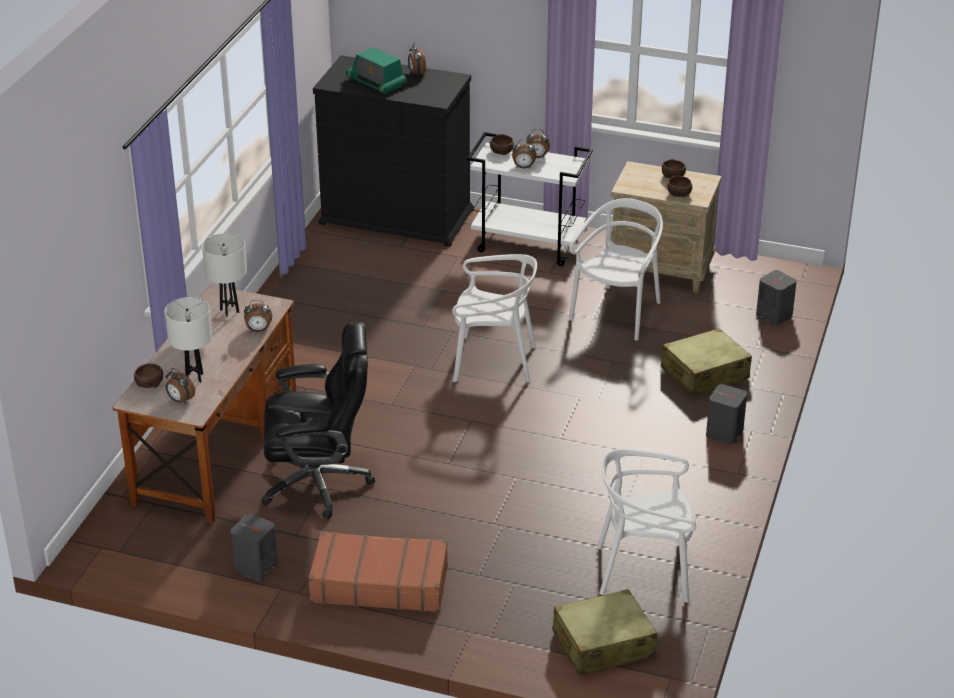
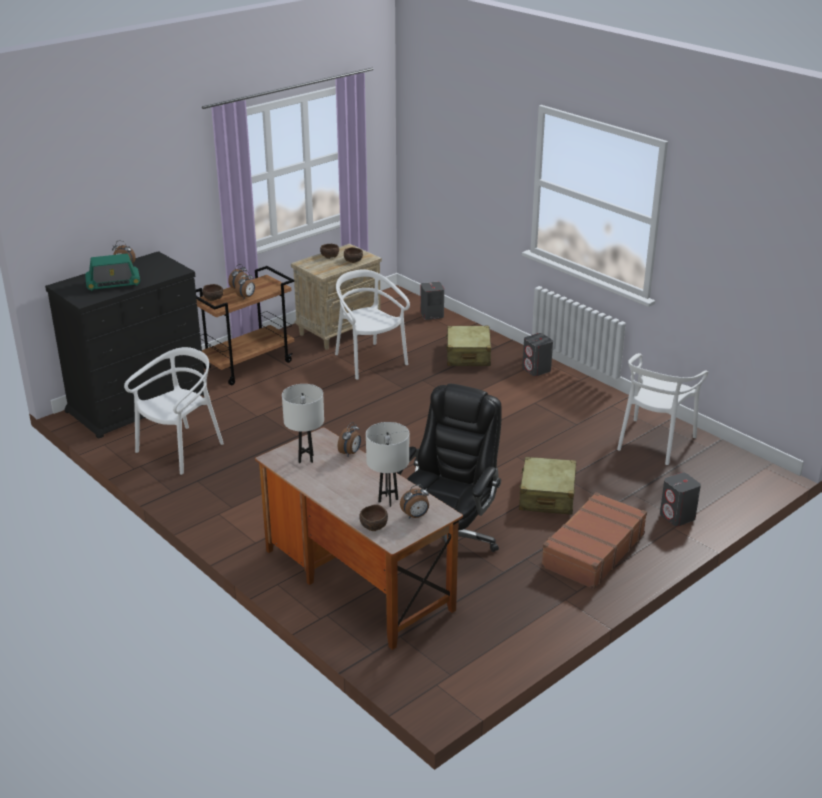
camera: 60 degrees left, 5 degrees down
grey speaker [231,514,277,581] -> grey speaker moved to [660,472,701,526]
white chair [452,254,537,382] -> white chair moved to [124,347,224,475]
white cart [467,132,593,266] -> brown cart [196,266,294,385]
beige suitcase [553,589,657,676] -> beige suitcase moved to [519,457,577,515]

